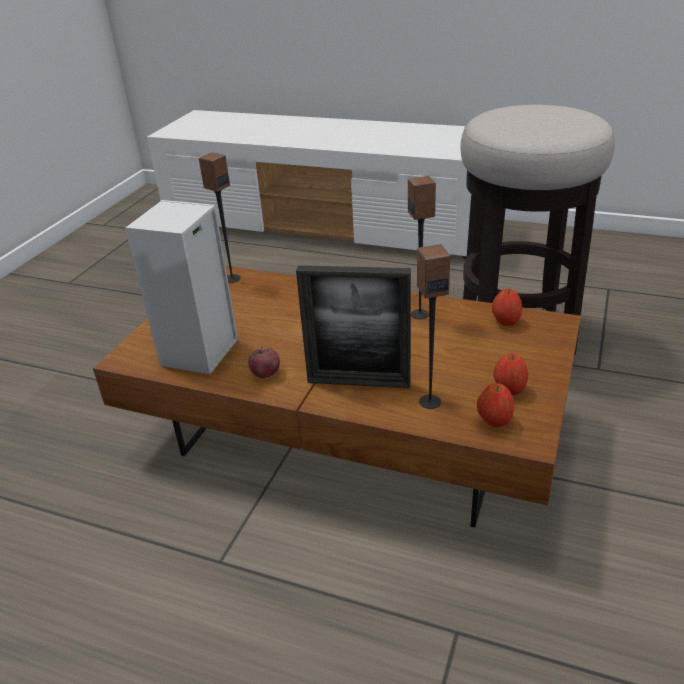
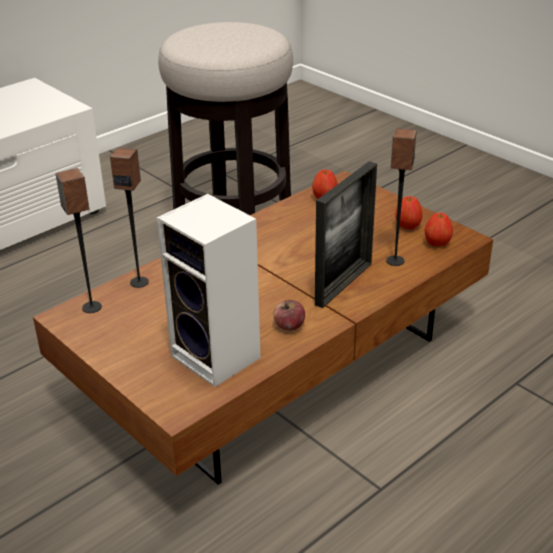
camera: 65 degrees left, 0 degrees up
speaker [408,176,436,319] -> speaker moved to [110,147,149,288]

